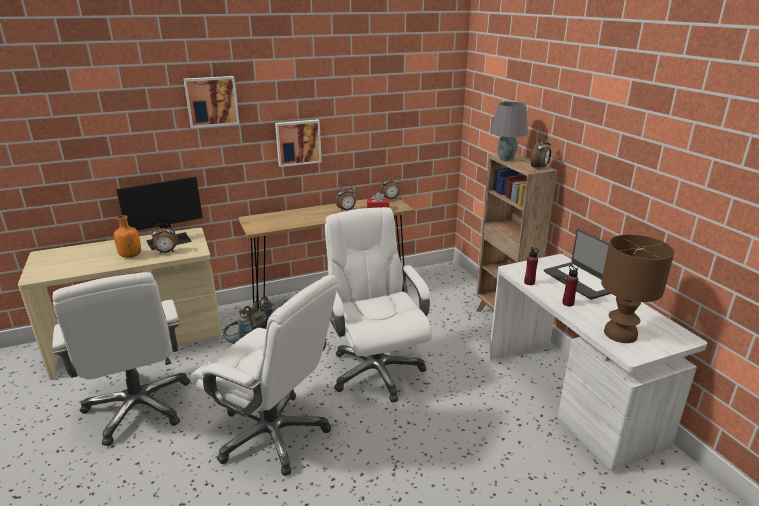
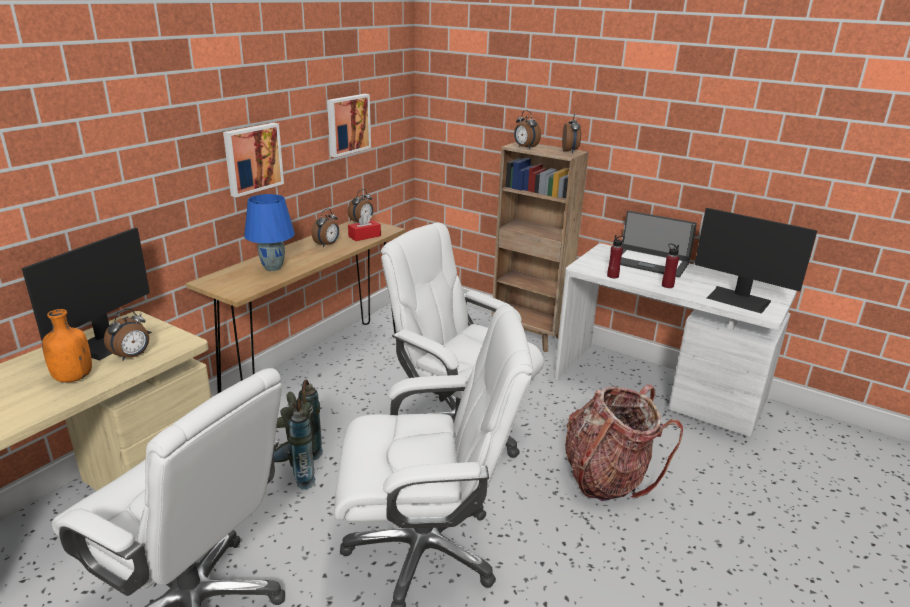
camera: 35 degrees left, 0 degrees up
picture [184,76,239,128] -> picture moved to [327,94,371,157]
grey table lamp [490,102,528,161] -> alarm clock [514,110,541,149]
brown table lamp [601,235,674,343] -> monitor [695,208,817,314]
none -> blue table lamp [244,194,295,271]
none -> backpack [565,384,683,501]

